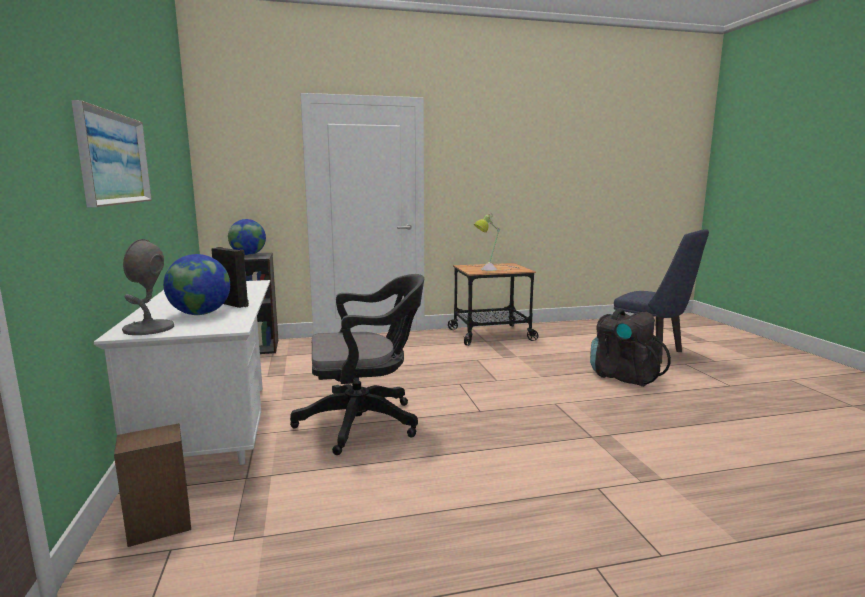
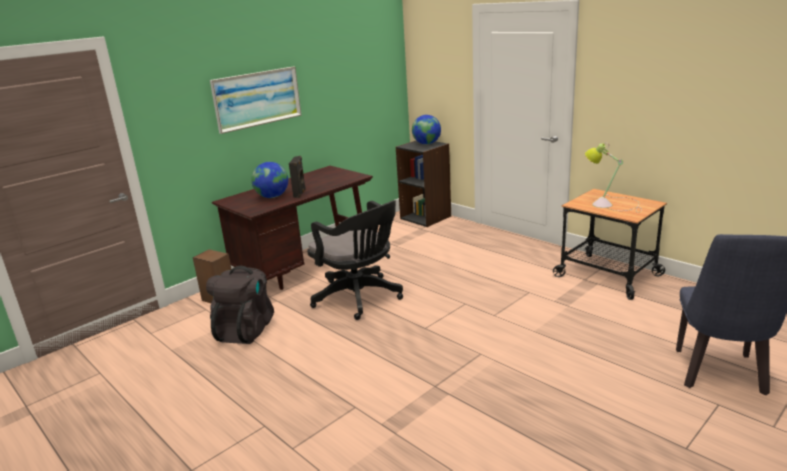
camera: 60 degrees right, 10 degrees up
white desk [94,280,270,465] -> brown desk [212,166,373,290]
grey table lamp [122,239,174,335] -> none
black backpack [590,309,671,387] -> black backpack moved to [206,266,274,344]

